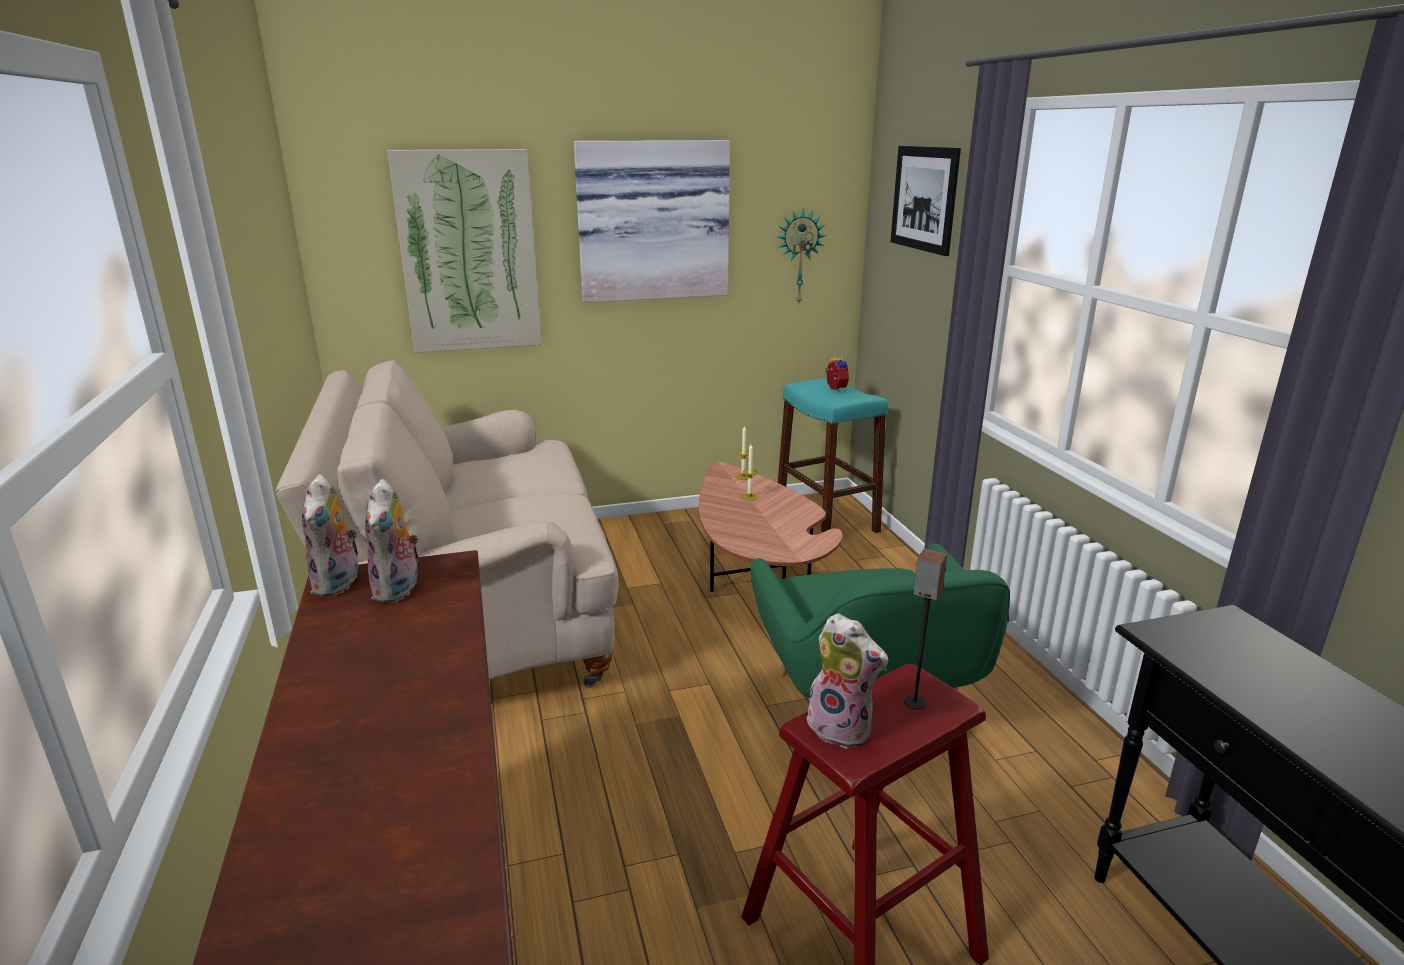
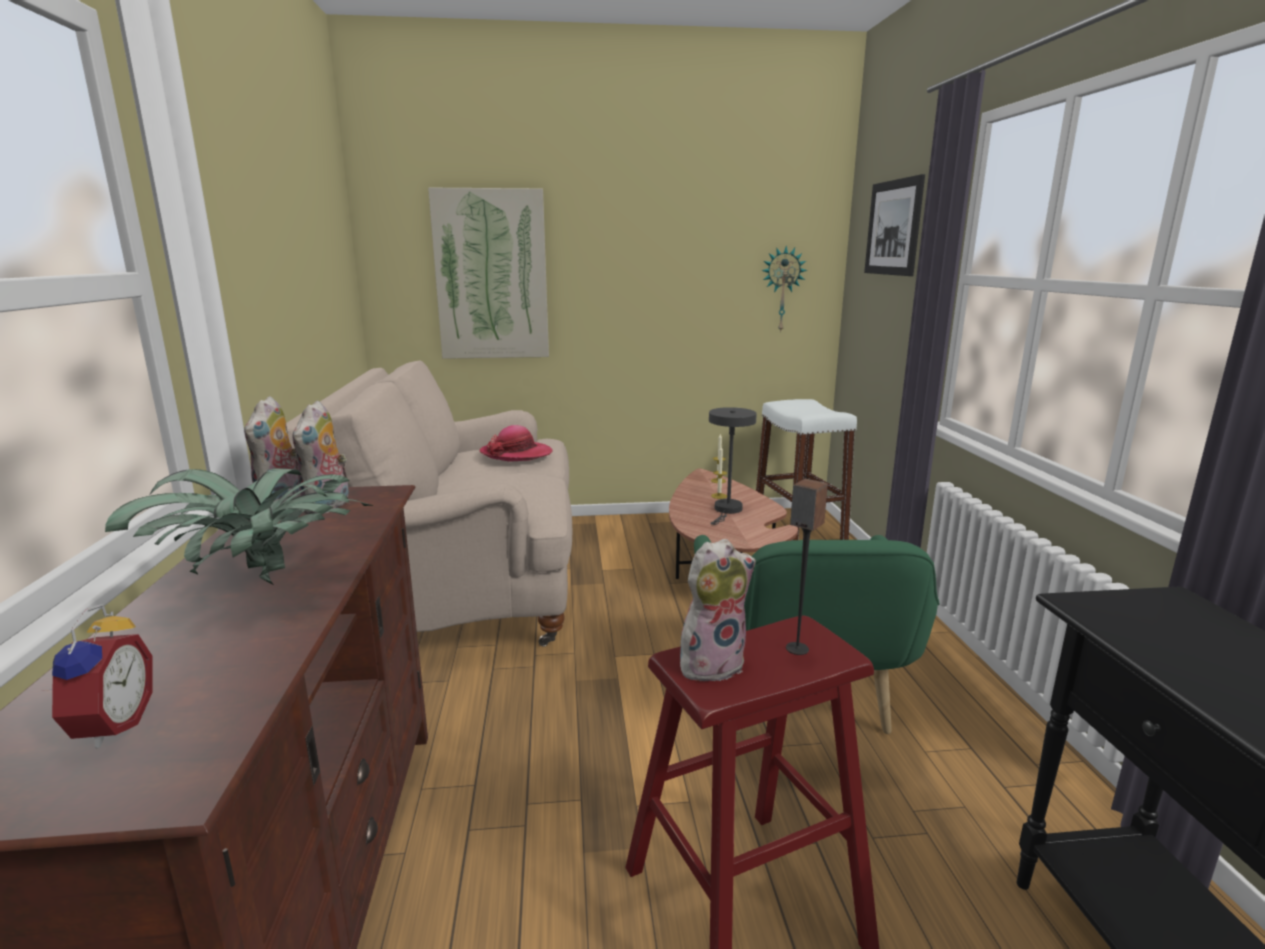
camera: 10 degrees right, 5 degrees down
picture [574,140,730,303] -> none
turquoise stool [778,378,888,533] -> white stool [756,399,857,541]
plush toy [807,613,888,749] -> plush toy turned 75 degrees counterclockwise [680,539,756,685]
alarm clock [825,352,849,392] -> alarm clock moved to [42,604,153,749]
none -> potted plant [105,468,375,585]
none -> hat [479,425,553,462]
none -> grey table lamp [709,407,757,525]

